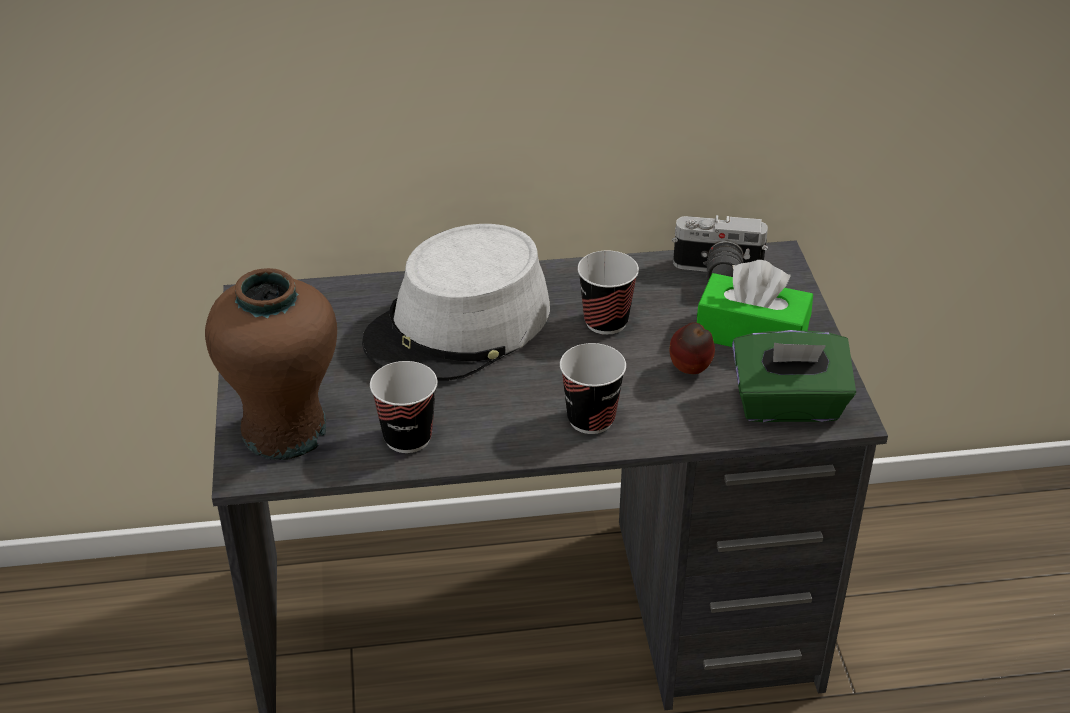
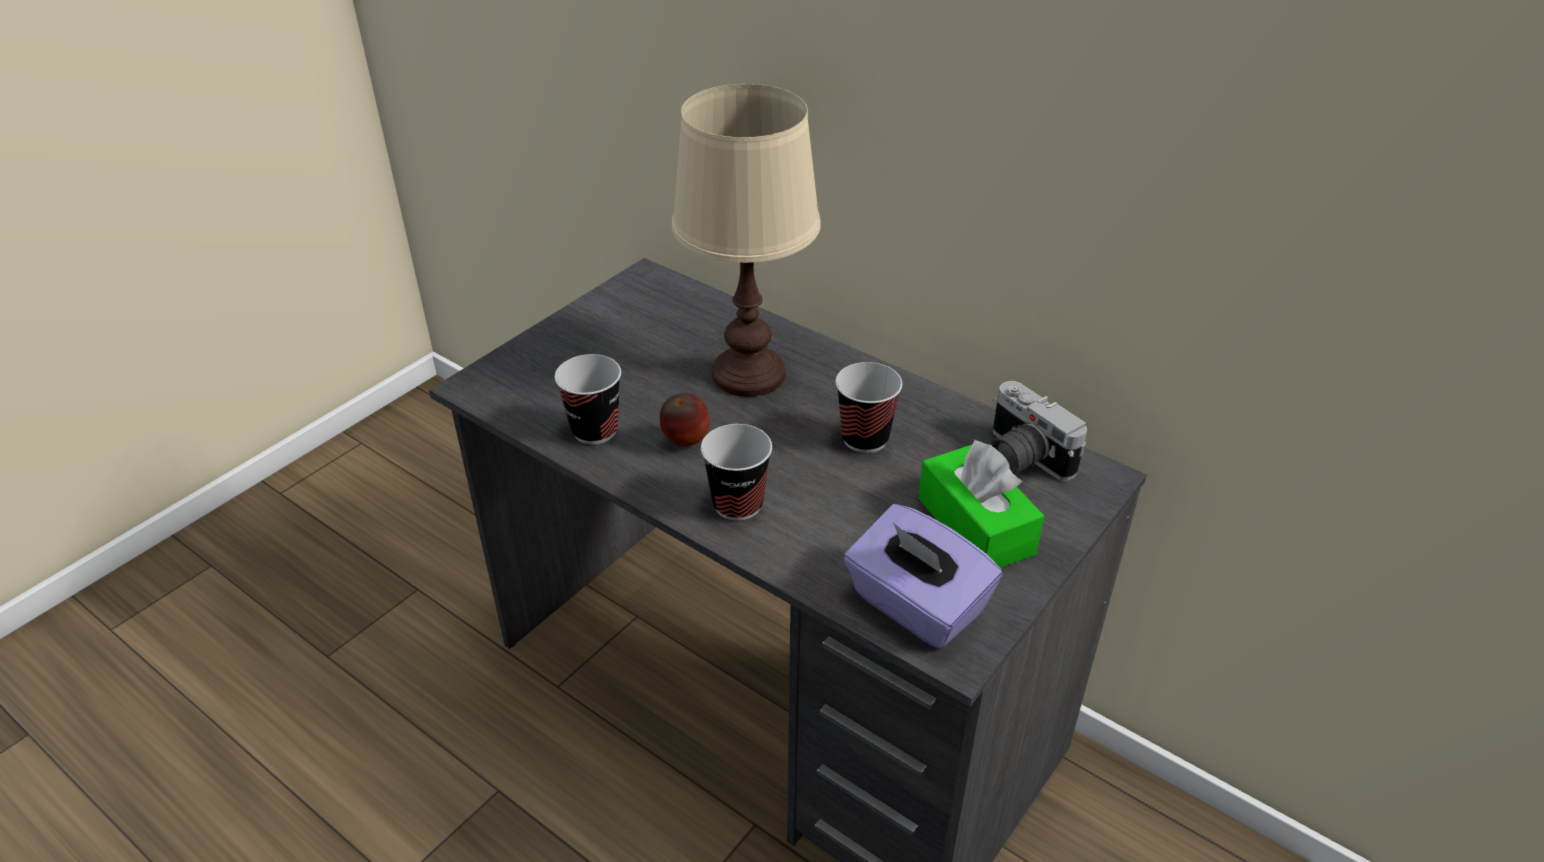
camera: 45 degrees right, 0 degrees up
brown vase [205,268,337,460] -> none
grey hat [362,224,550,381] -> beige table lamp [672,84,821,397]
apple [670,322,715,374] -> apple moved to [660,393,710,447]
green tissue box [732,330,856,422] -> purple tissue box [844,504,1002,649]

